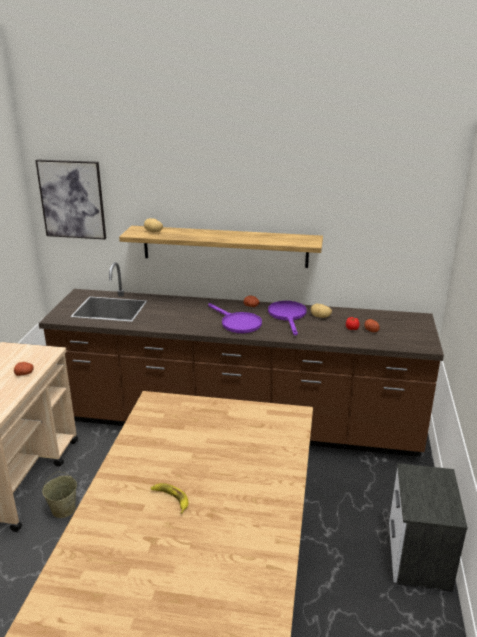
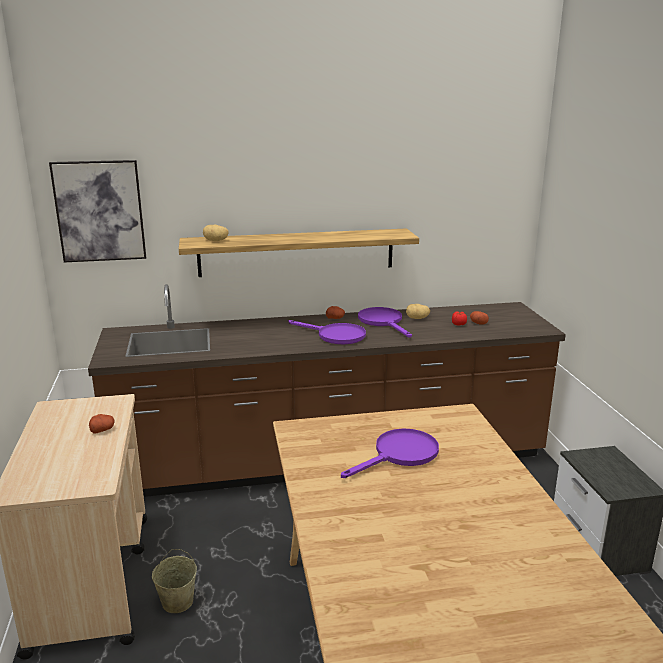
camera: 20 degrees left, 5 degrees down
banana [151,483,189,514] -> none
none -> purple frying pan [341,428,439,478]

